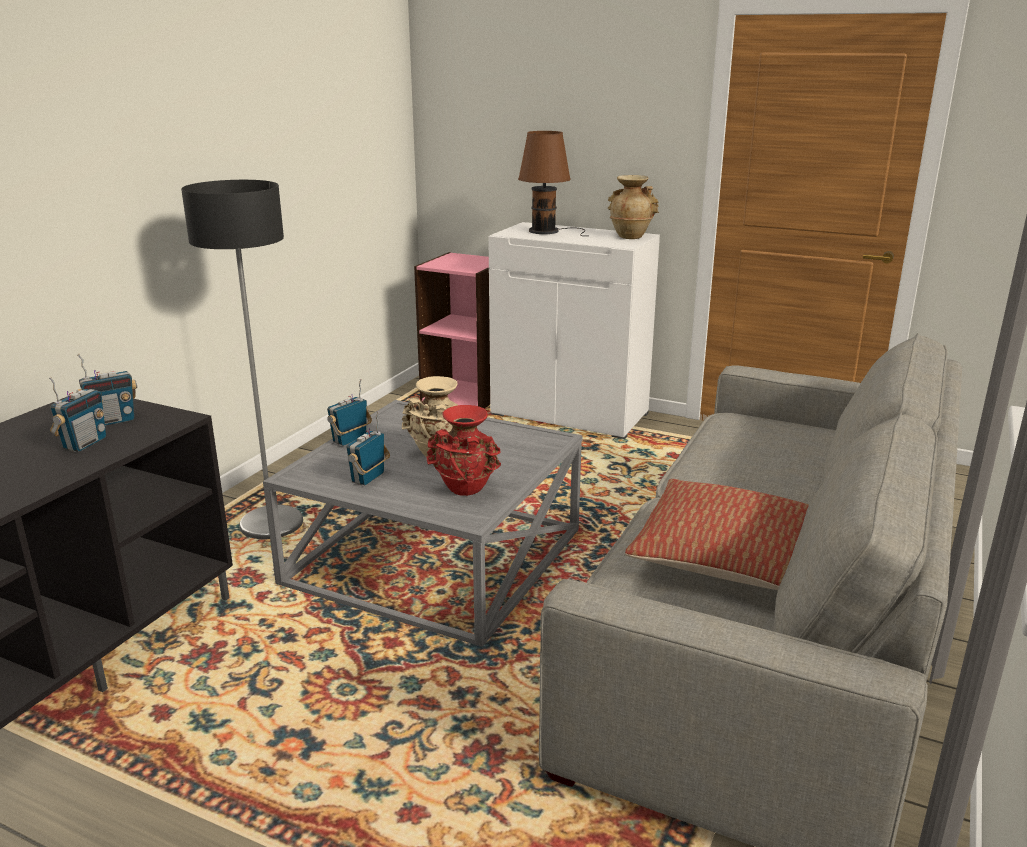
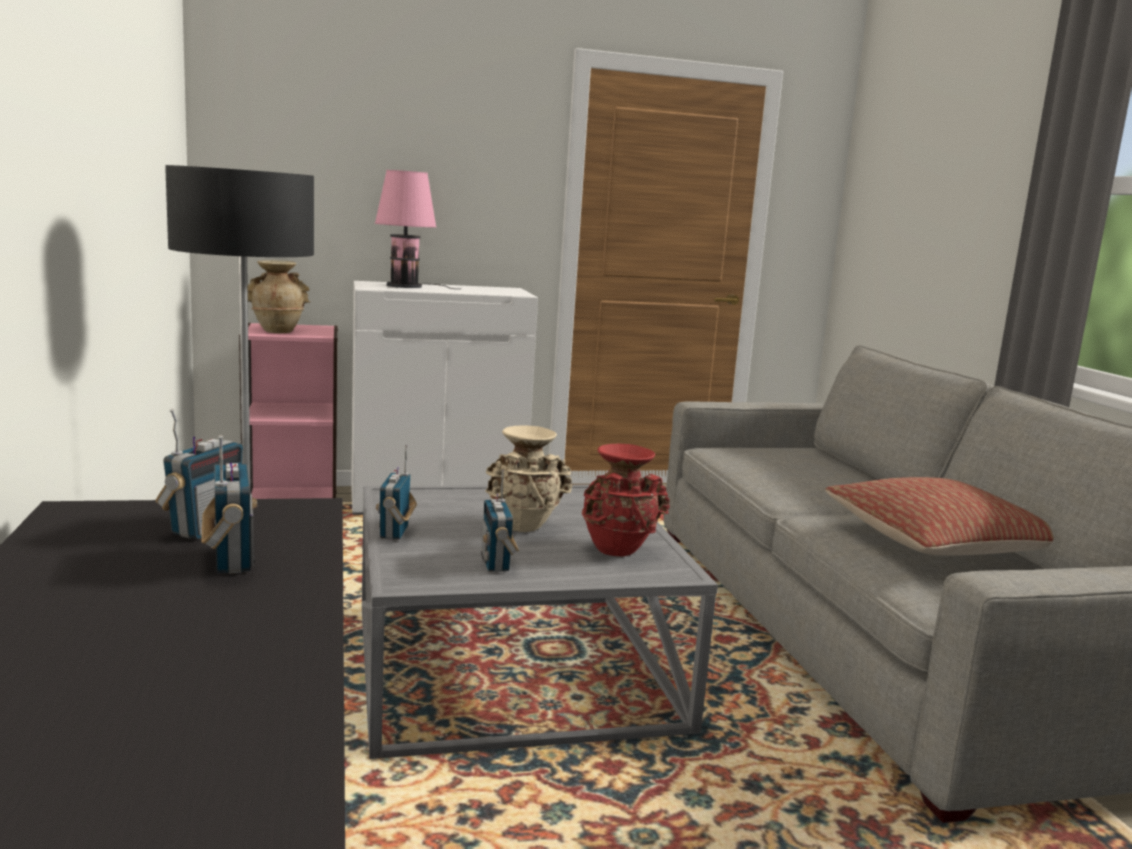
camera: 40 degrees left, 10 degrees down
brown table lamp [518,131,589,236] -> pink table lamp [375,170,461,289]
beige vase [608,175,659,239] -> beige vase moved to [248,260,310,333]

